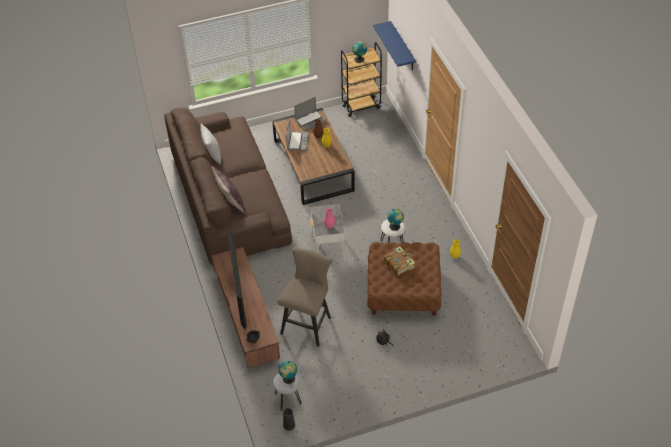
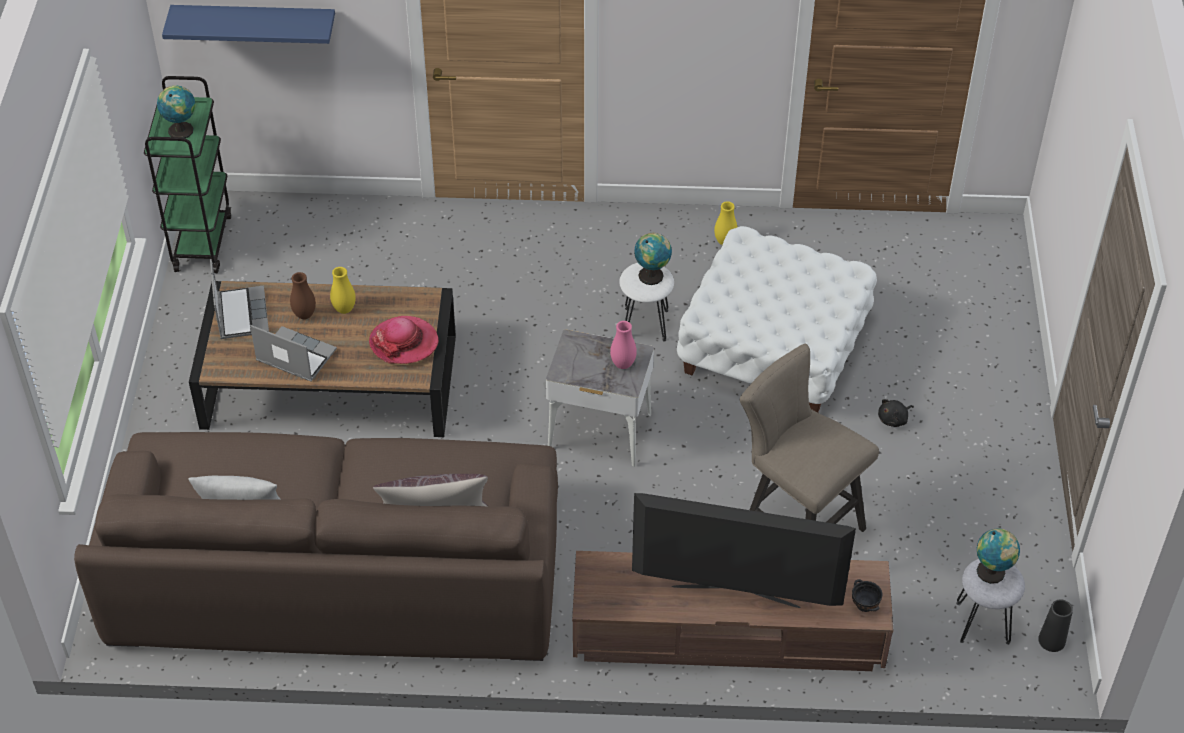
camera: 70 degrees left, 0 degrees up
brown cart [341,42,382,117] -> green cart [144,76,232,273]
brown ottoman [367,242,441,315] -> white ottoman [677,226,877,413]
book [384,247,415,276] -> none
none -> hat [369,316,439,364]

